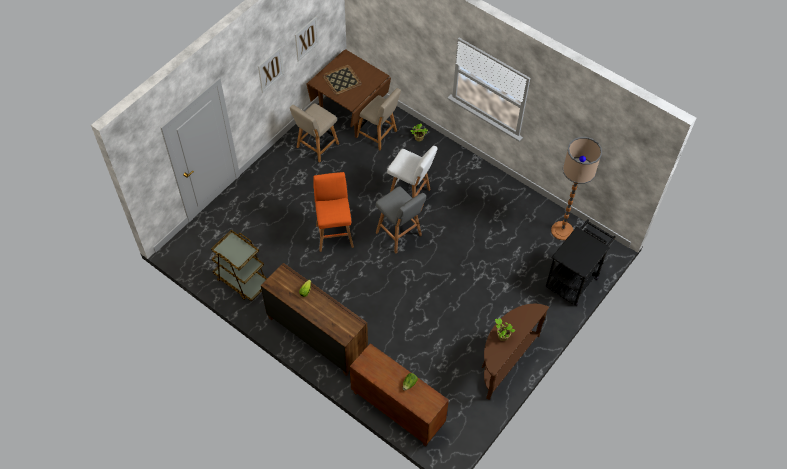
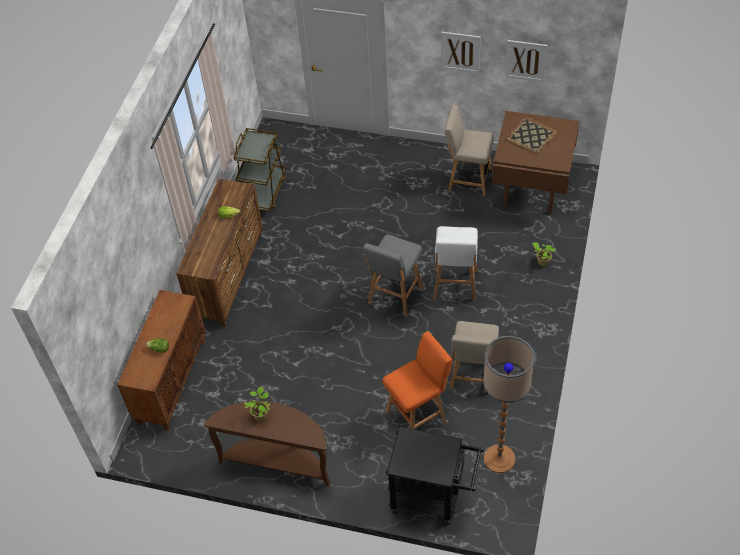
camera: 70 degrees right, 5 degrees down
orange stool [313,172,354,252] -> orange stool moved to [382,331,453,429]
beige chair [357,88,401,150] -> beige chair moved to [450,321,499,389]

